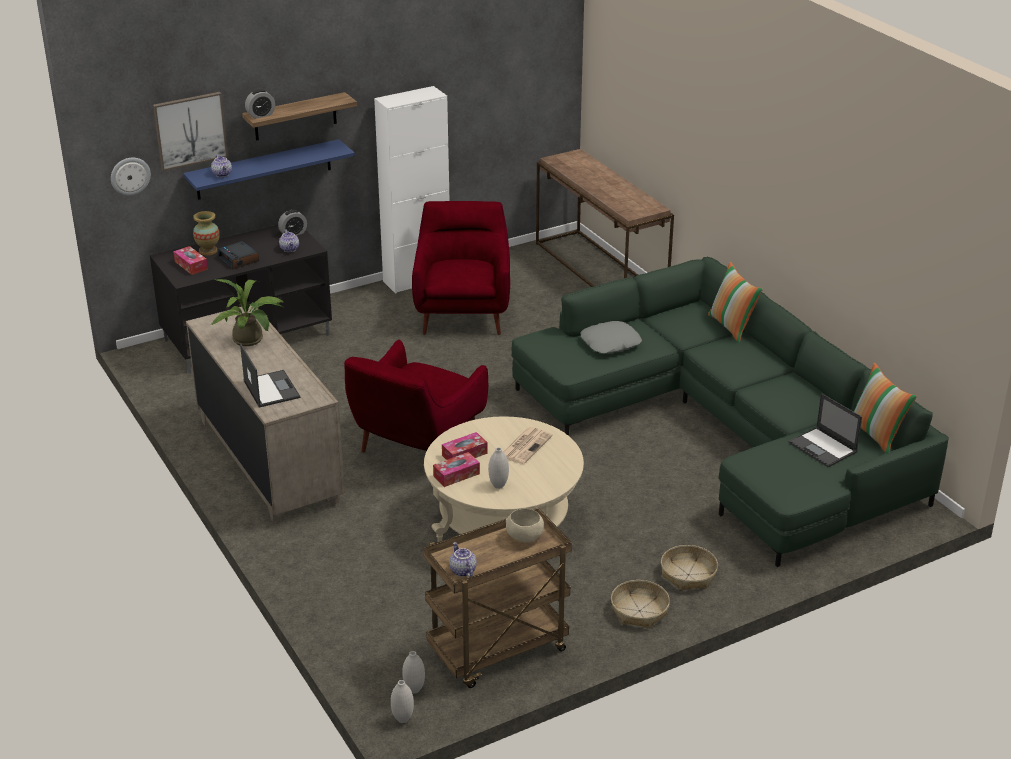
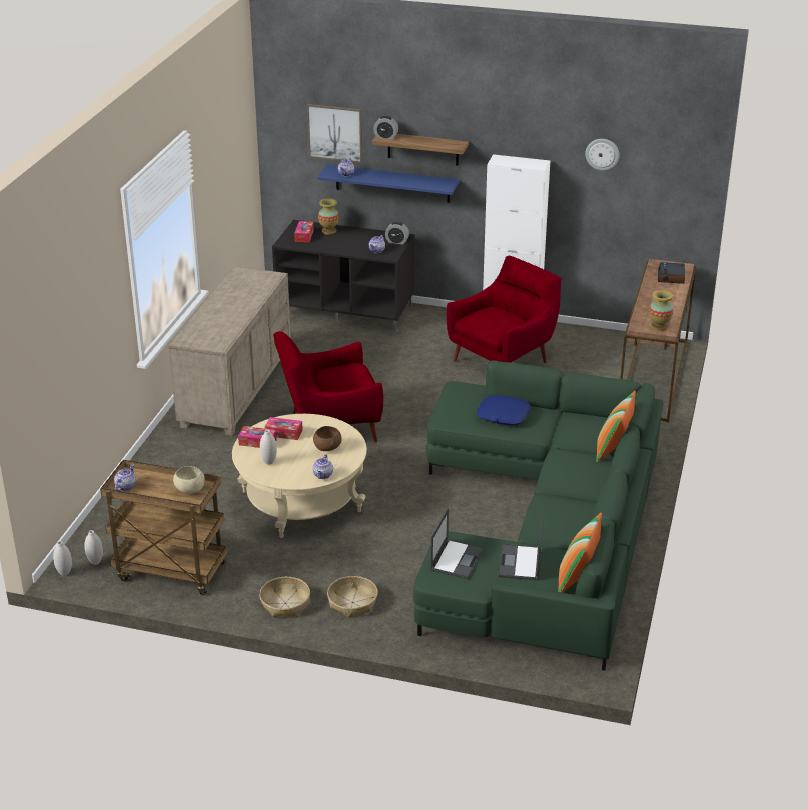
camera: 45 degrees right, 0 degrees up
wall clock [111,157,151,195] -> wall clock moved to [585,139,620,171]
potted plant [211,279,285,346] -> none
alarm clock [217,241,259,270] -> alarm clock moved to [658,262,685,284]
laptop [240,344,300,408] -> laptop moved to [430,508,484,579]
newspaper [503,427,553,464] -> brown bowl [313,426,342,451]
grey pillow [580,321,642,354] -> blue pillow [477,395,531,425]
none -> teapot [313,454,333,479]
none -> vase [649,290,673,331]

